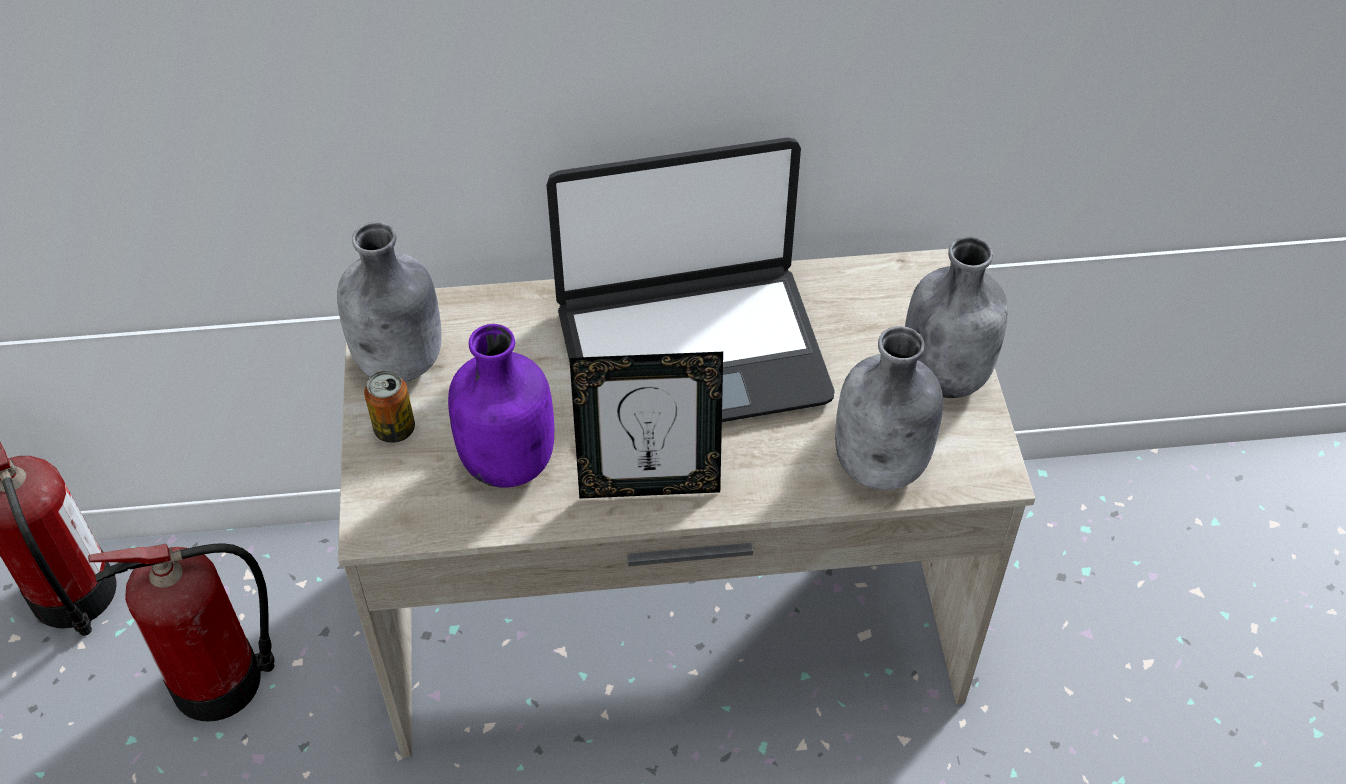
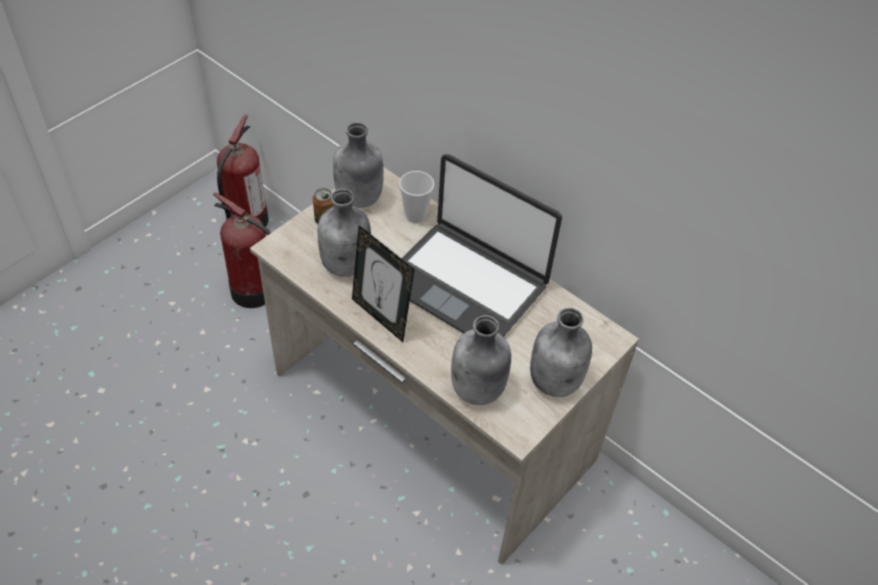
camera: 45 degrees right, 0 degrees up
purple bottle [448,324,554,488] -> grey bottle [318,189,371,277]
none -> cup [399,171,434,223]

